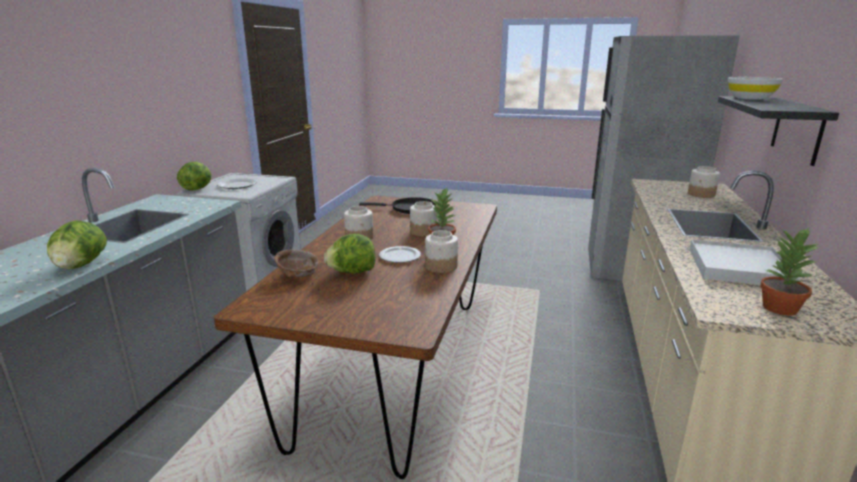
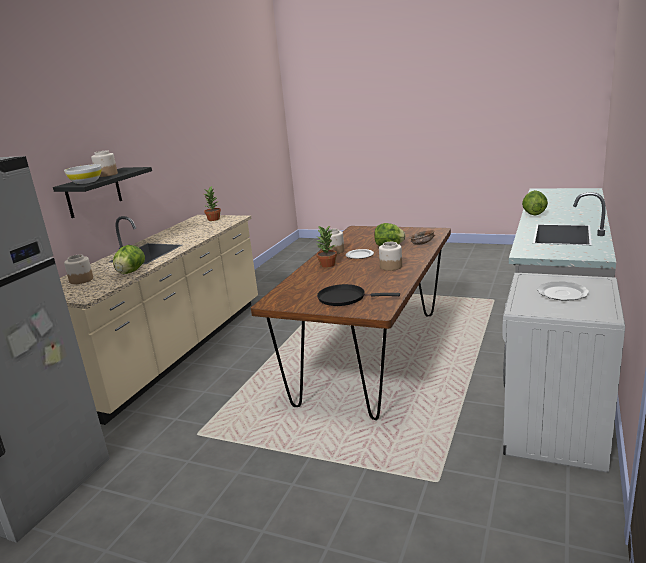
camera: 170 degrees left, 0 degrees up
lettuce [177,162,211,190] -> lettuce moved to [113,245,145,274]
jar [410,201,437,236] -> jar moved to [91,151,118,177]
white tray [689,239,800,285] -> none

